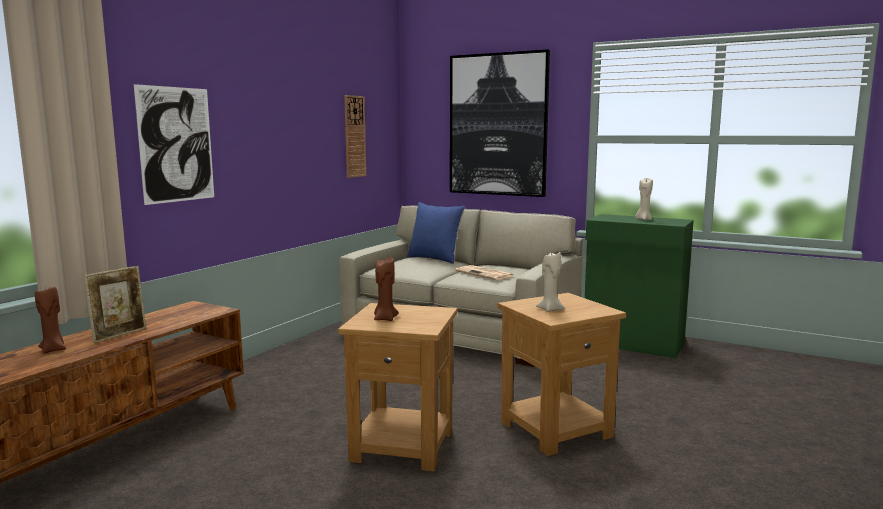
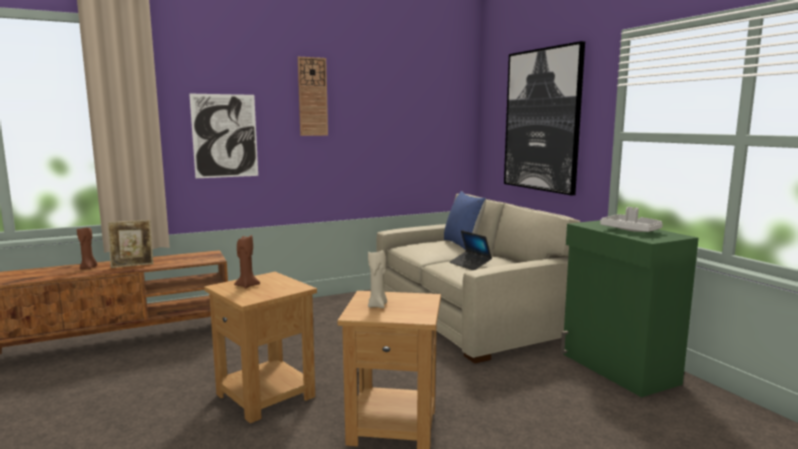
camera: 35 degrees right, 0 degrees up
wall clock [344,95,366,178] -> wall clock moved to [298,57,328,136]
newspaper [455,265,514,280] -> laptop [450,230,492,270]
beige candle [635,178,653,220] -> grey tray [600,207,663,232]

